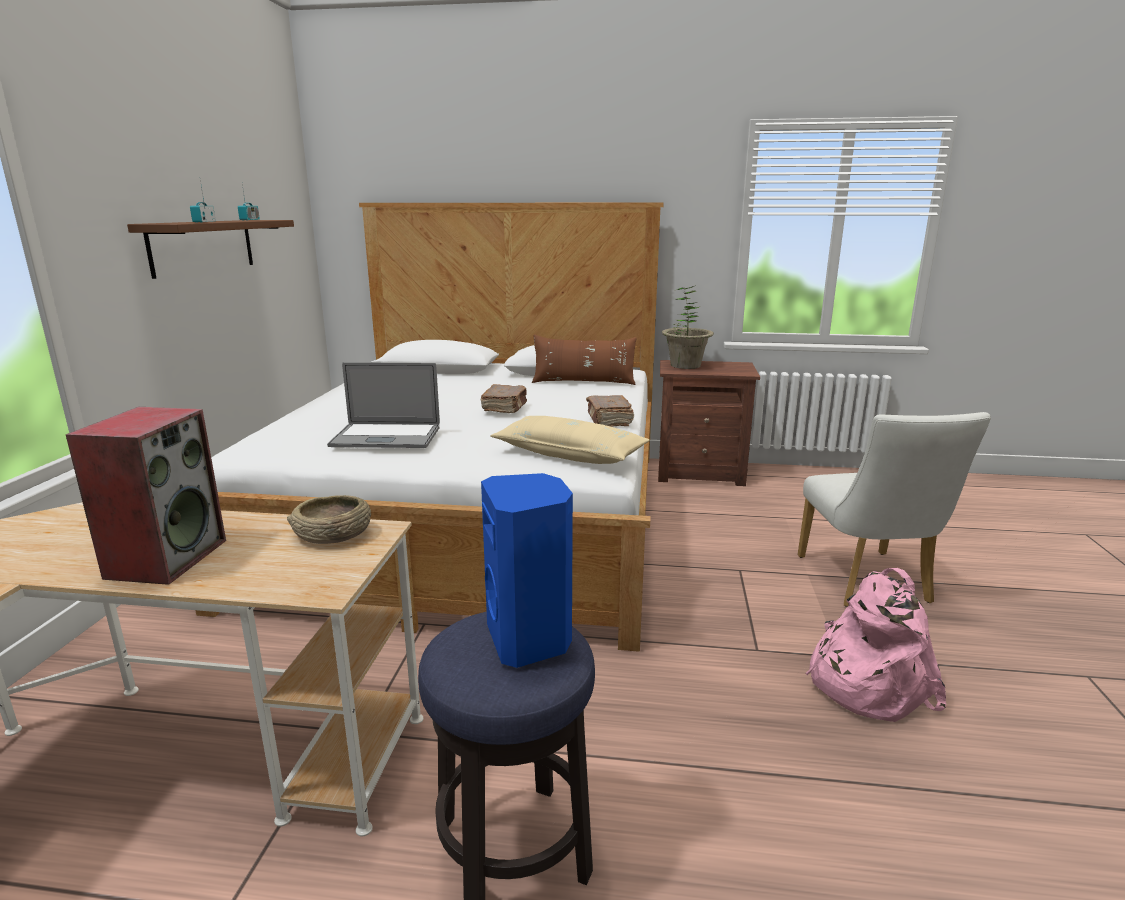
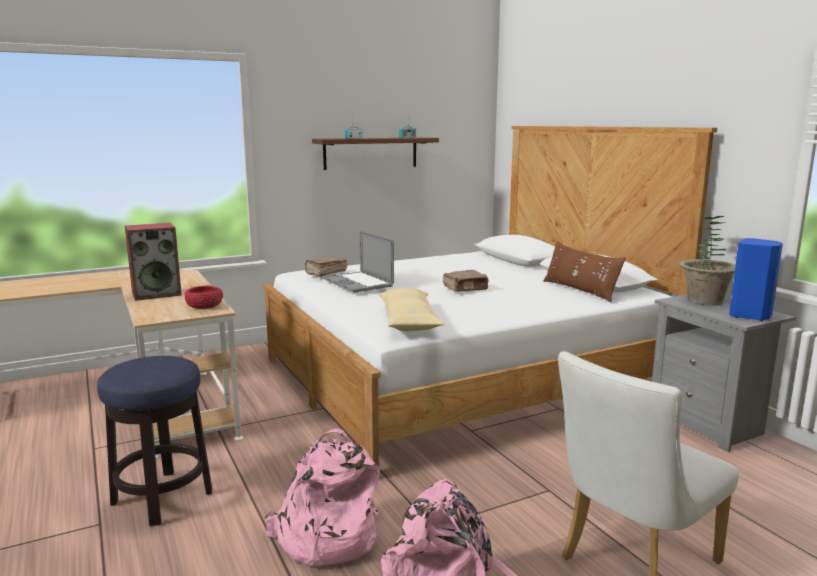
camera: 55 degrees right, 5 degrees down
beige bowl [287,495,371,544] -> red bowl [185,286,223,309]
blue speaker [481,473,573,668] -> blue speaker moved to [729,238,783,321]
brown book [586,395,634,427] -> brown book moved to [305,256,347,277]
brown nightstand [658,360,760,486] -> grey nightstand [652,295,796,452]
none -> pink backpack [265,428,380,566]

